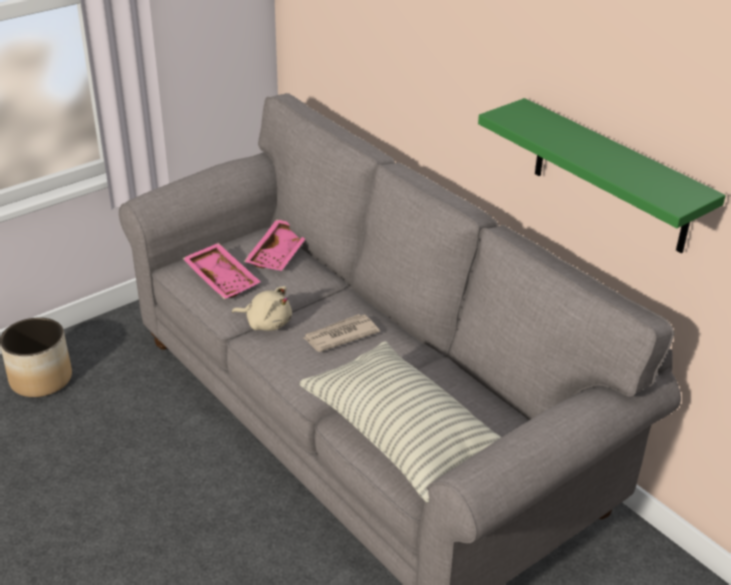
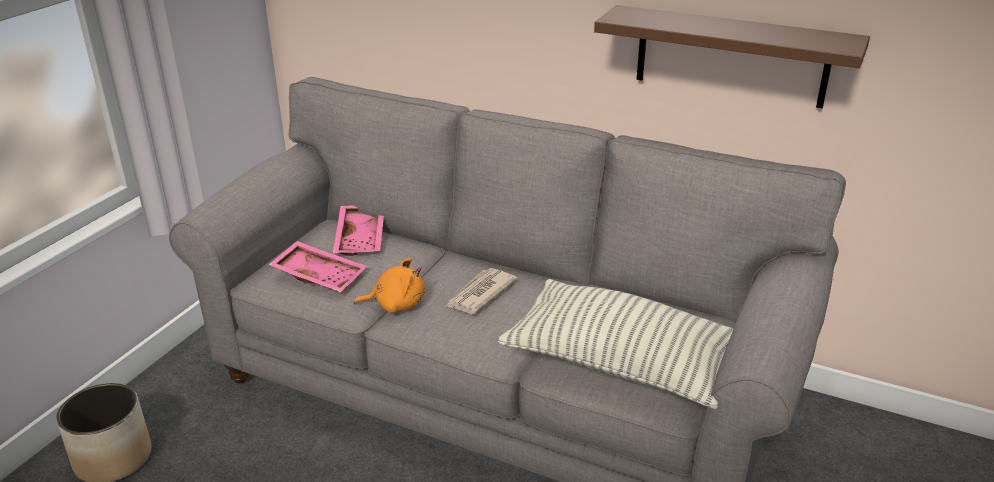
camera: 25 degrees left, 5 degrees down
beige plush toy [232,286,292,331] -> orange plush toy [354,258,425,313]
green shelf [478,98,726,253] -> brown shelf [594,5,870,109]

